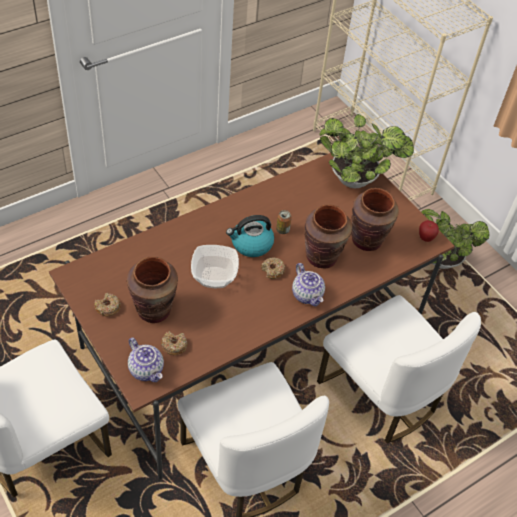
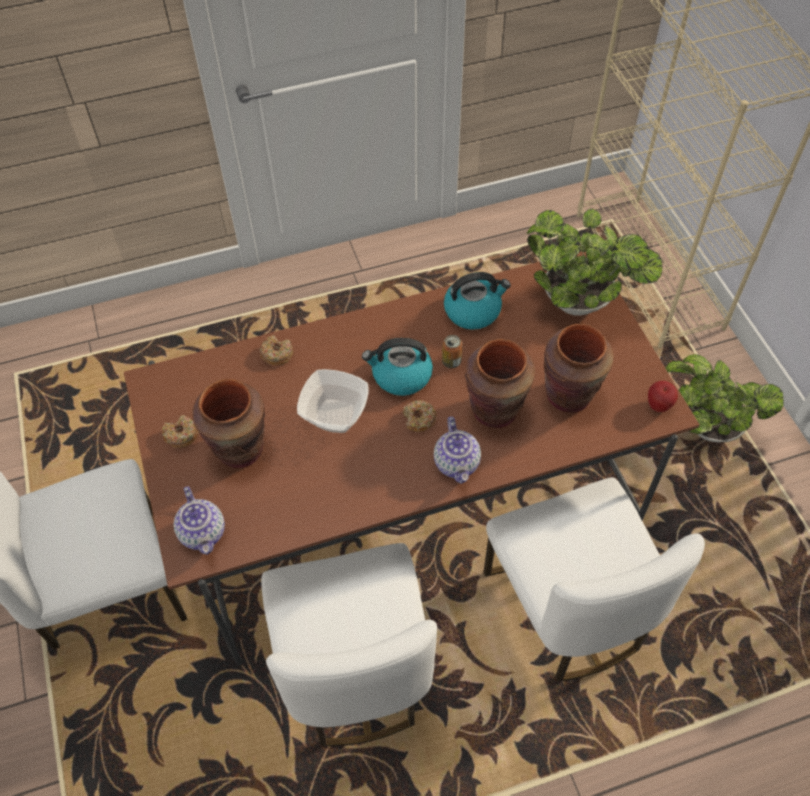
camera: 20 degrees right, 5 degrees up
donut [161,331,187,356] -> donut moved to [260,335,293,365]
none -> kettle [444,272,511,330]

